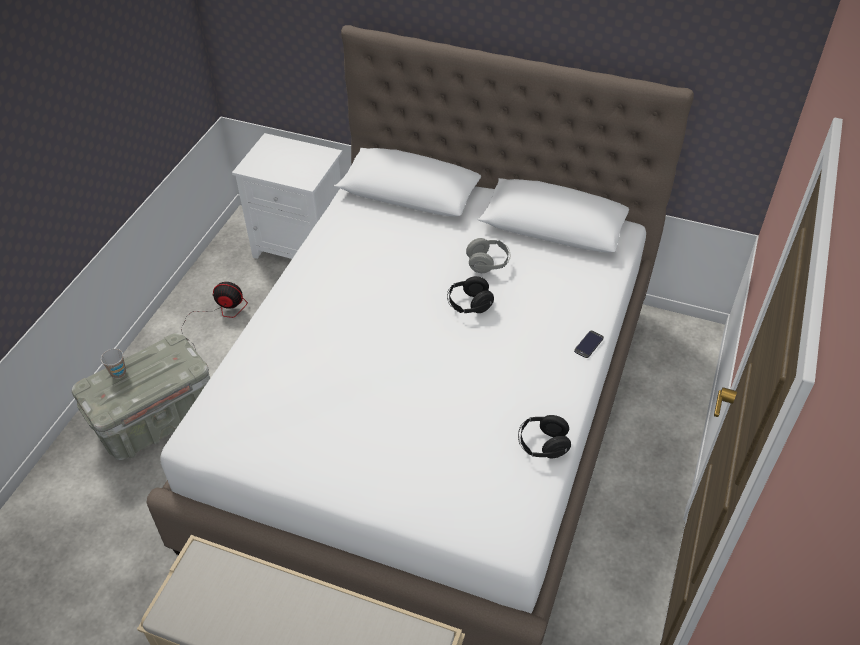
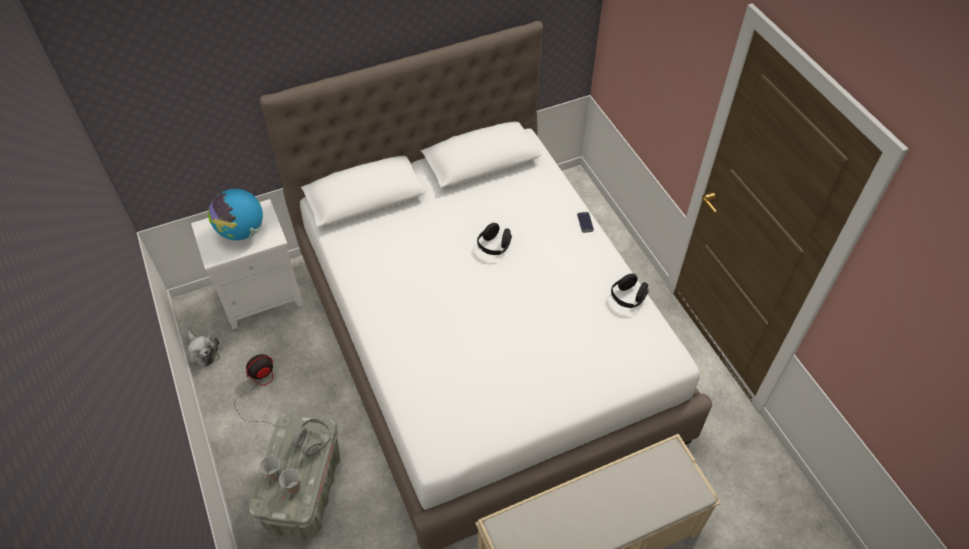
camera: 45 degrees left, 5 degrees up
grey headphones [466,238,511,273] -> grey headphones moved to [292,419,331,457]
none -> plush toy [188,330,220,367]
none -> globe [208,189,263,240]
none -> cup [279,469,301,494]

